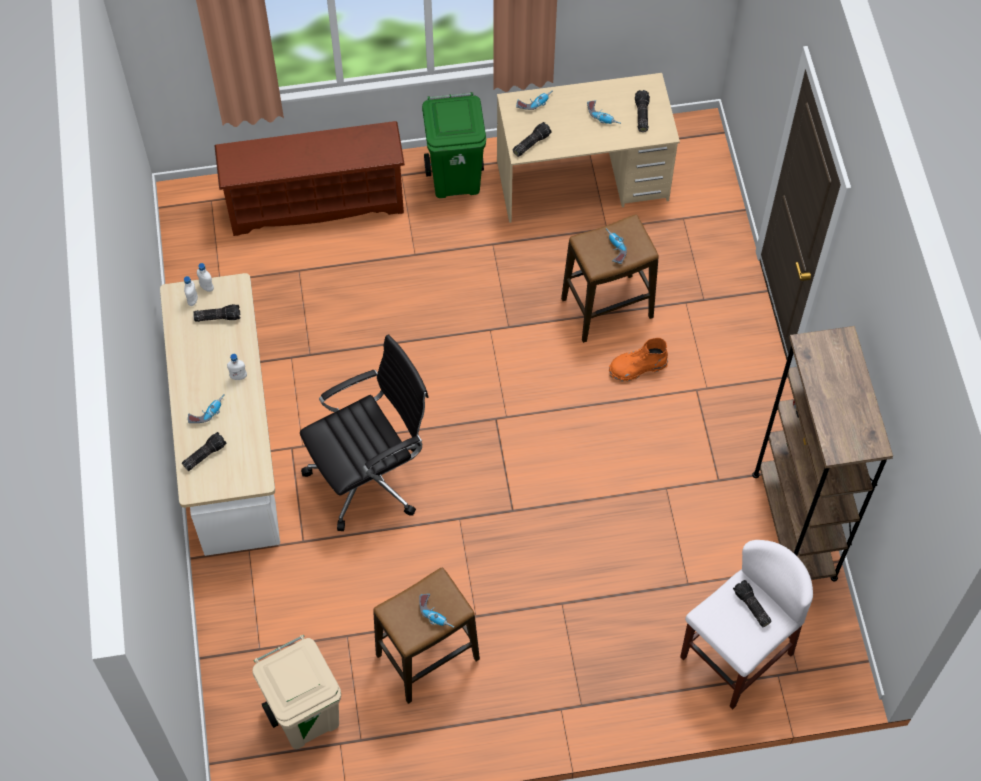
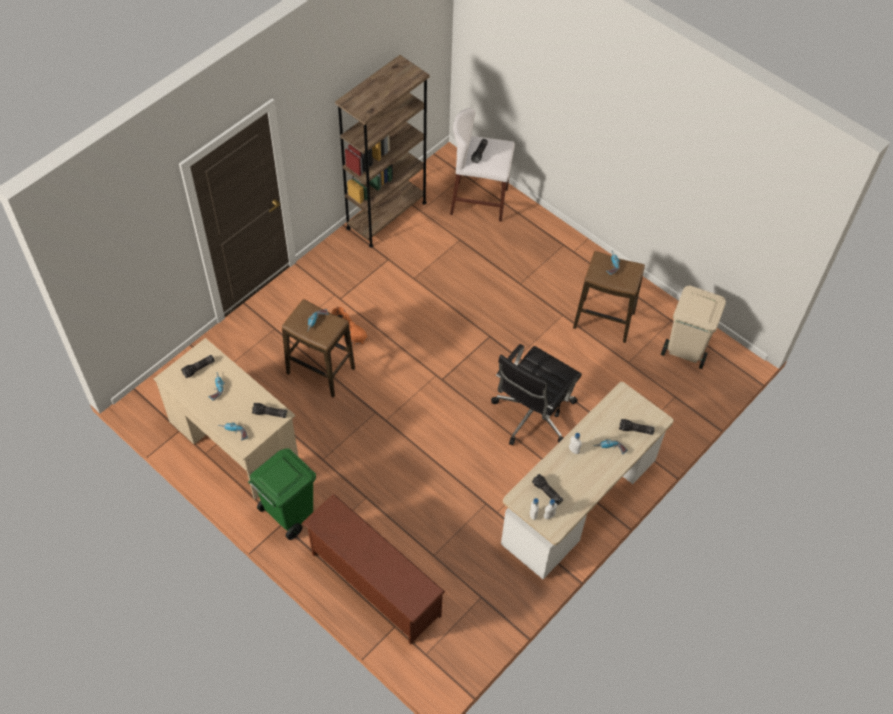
camera: 130 degrees left, 5 degrees down
black office chair [300,334,429,531] -> black office chair turned 75 degrees counterclockwise [491,344,582,445]

